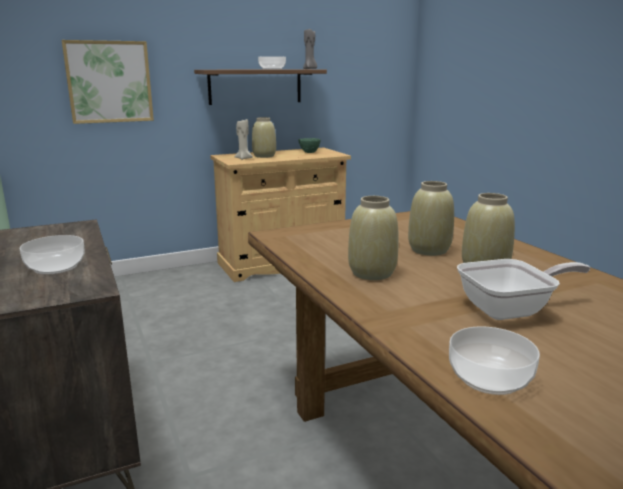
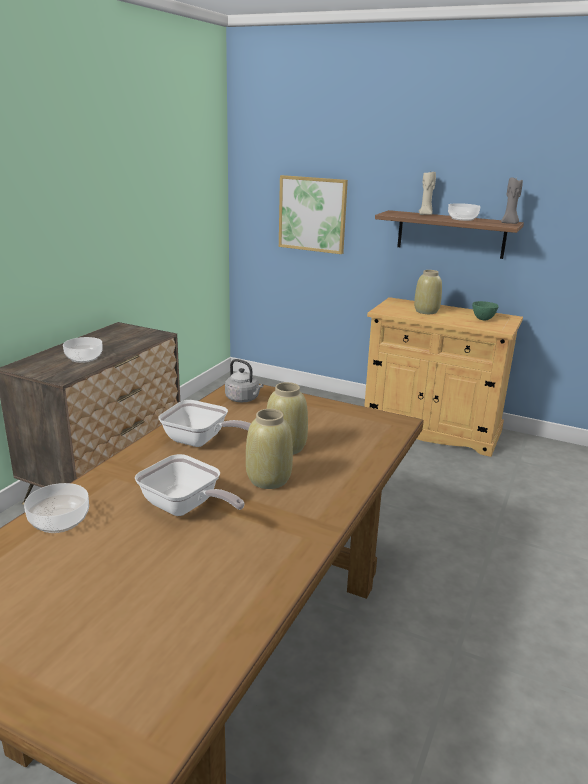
camera: 50 degrees right, 5 degrees up
beige candle [234,119,253,160] -> beige candle moved to [418,172,436,215]
beige vase [348,196,399,280] -> frying pan [158,400,251,447]
none -> grey kettle [225,359,263,402]

